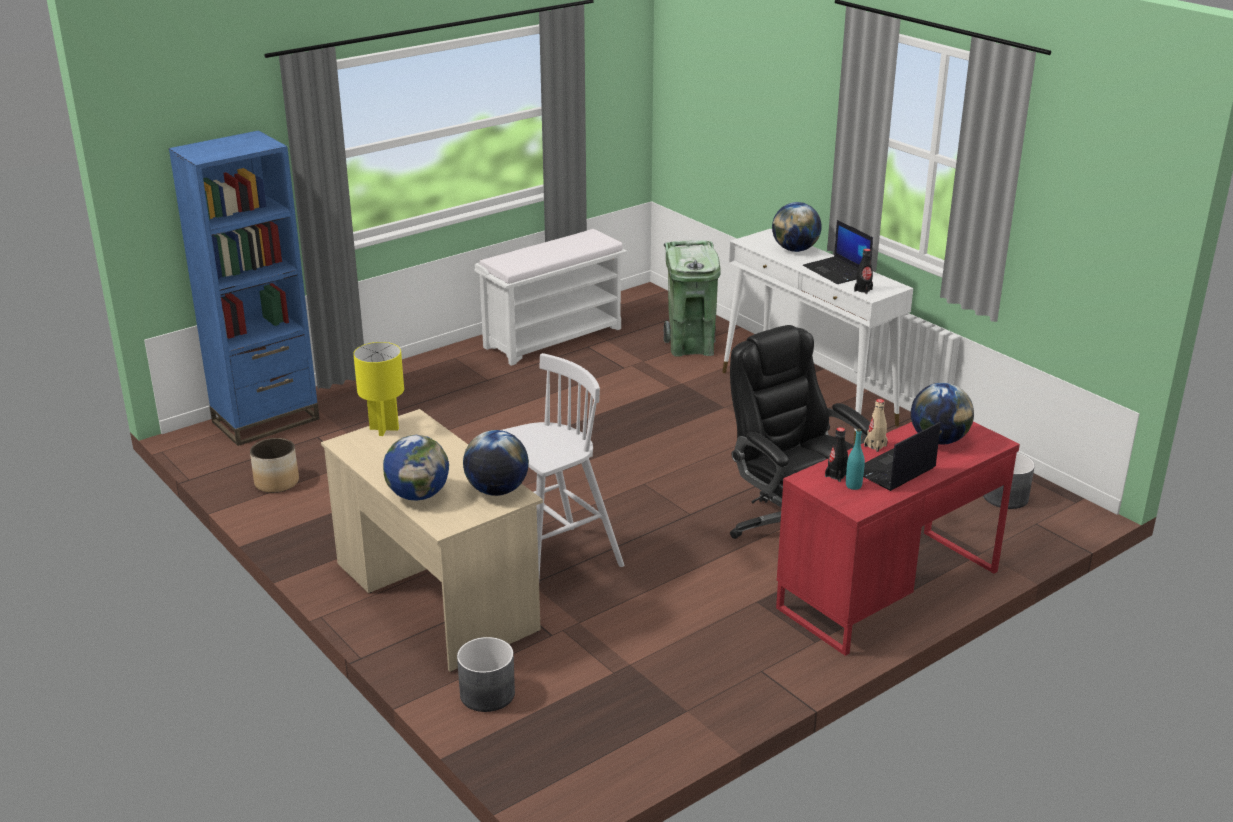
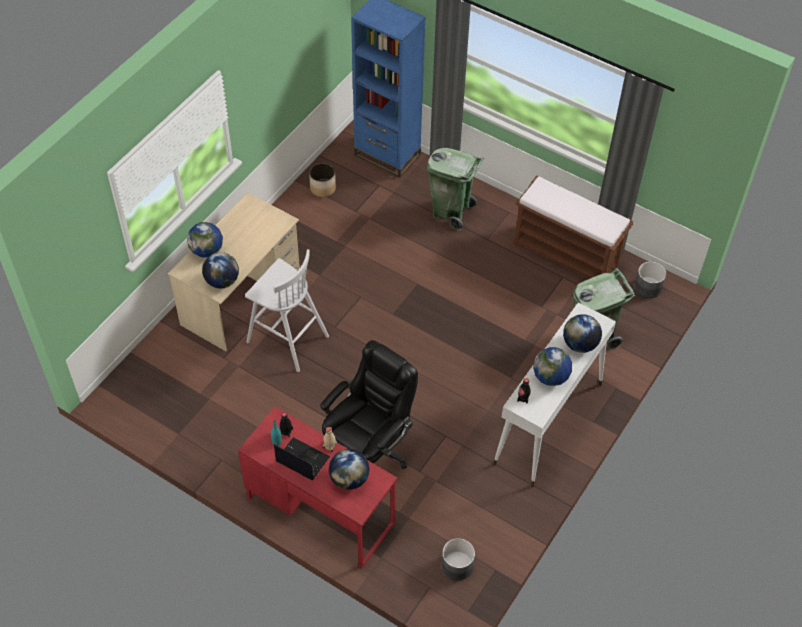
camera: 70 degrees right, 25 degrees up
yellow table lamp [353,342,404,436] -> none
grey planter [457,637,515,712] -> grey planter moved to [635,261,666,298]
white bench [474,229,627,366] -> brown bench [514,176,633,279]
laptop [803,220,873,284] -> globe [533,347,572,386]
none -> green trash can [427,148,484,231]

